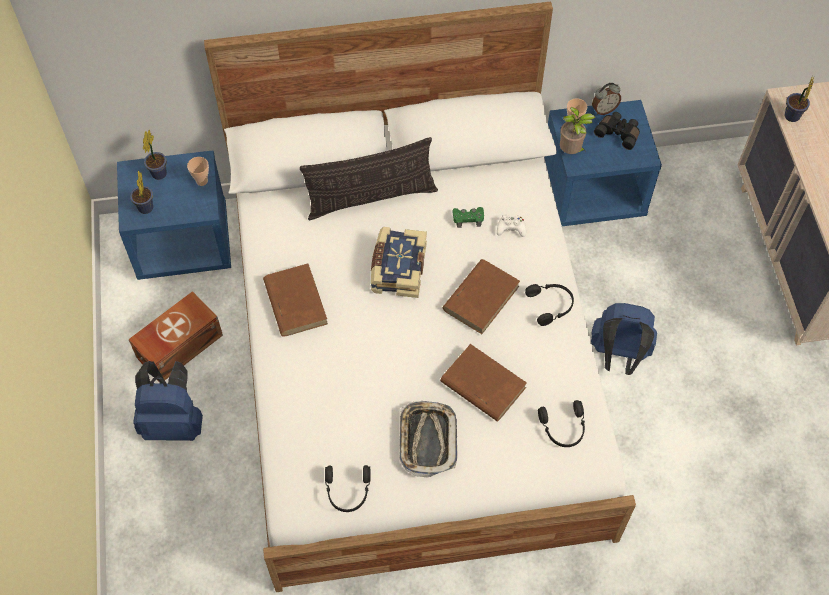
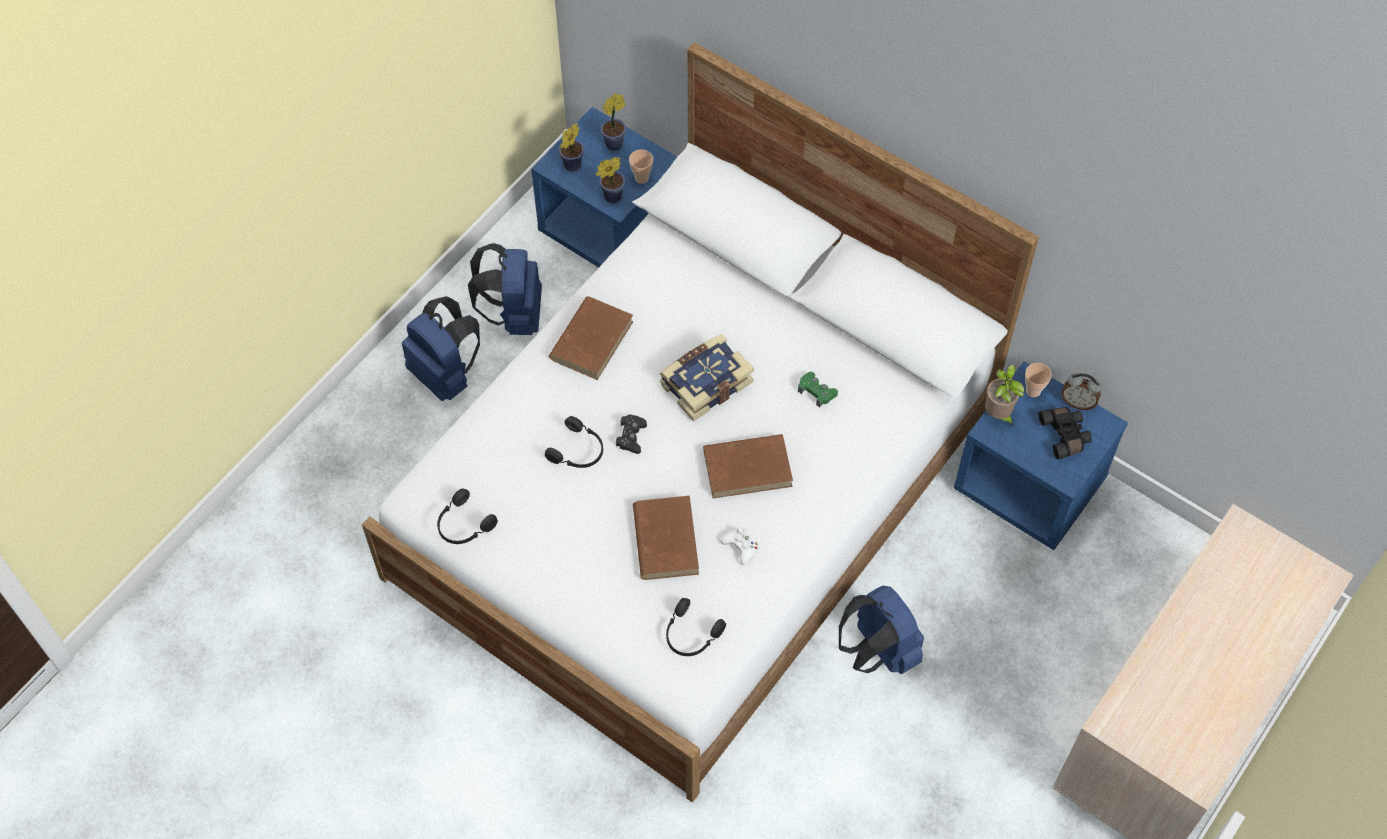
camera: 45 degrees right, 0 degrees up
brown storage box [128,291,223,383] -> blue backpack [468,243,542,335]
pillow [300,137,438,220] -> none
tray [399,401,457,477] -> none
white game controller [497,215,526,237] -> white game controller moved to [721,528,759,565]
black headphones [525,284,574,326] -> black headphones moved to [545,416,603,468]
potted plant [785,76,814,122] -> potted plant moved to [596,157,625,203]
none -> black game controller [616,415,647,454]

